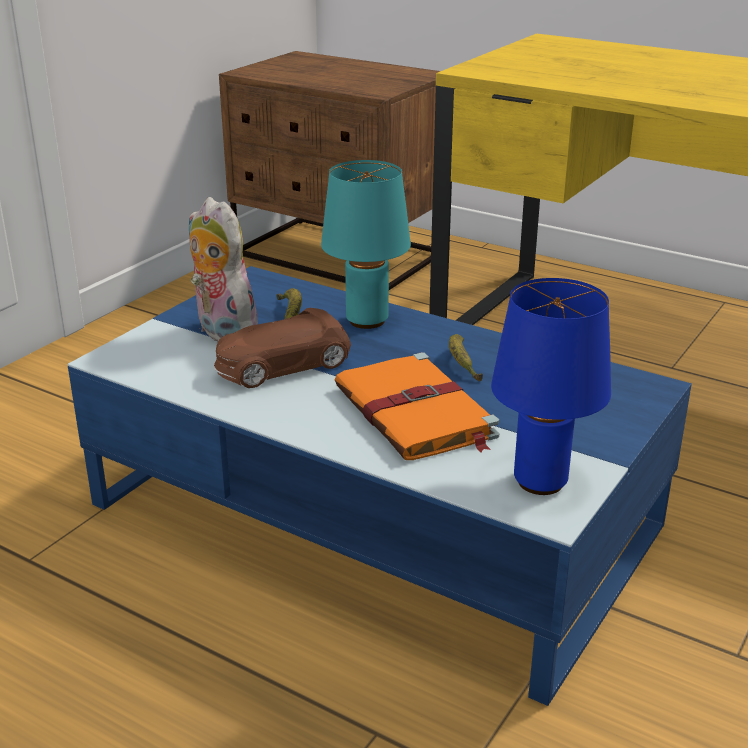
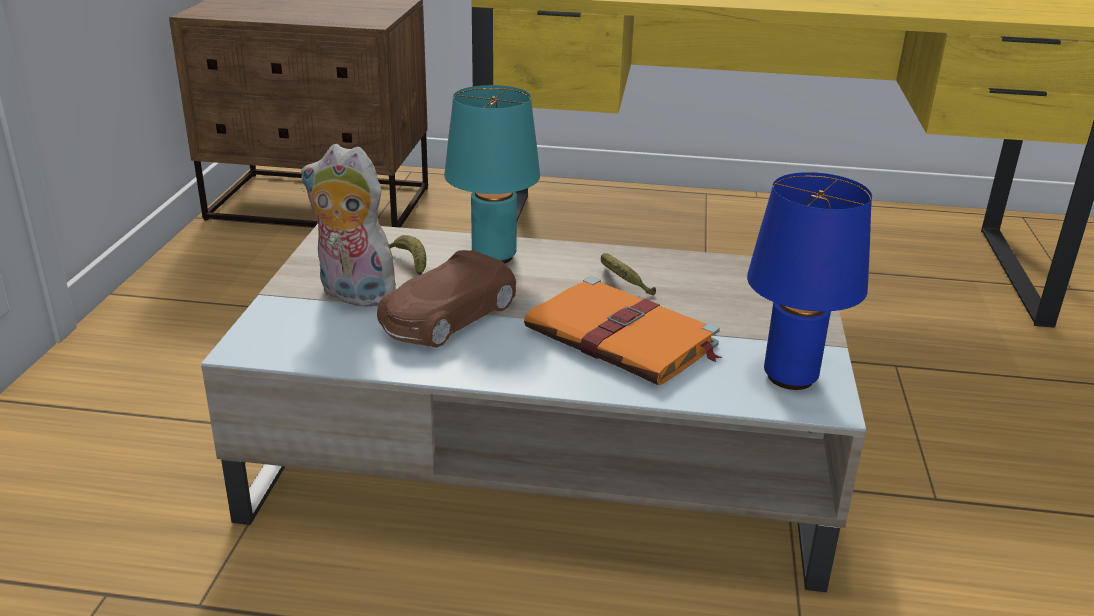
camera: 25 degrees left, 0 degrees up
blue coffee table [67,266,692,706] -> beige coffee table [201,224,866,592]

